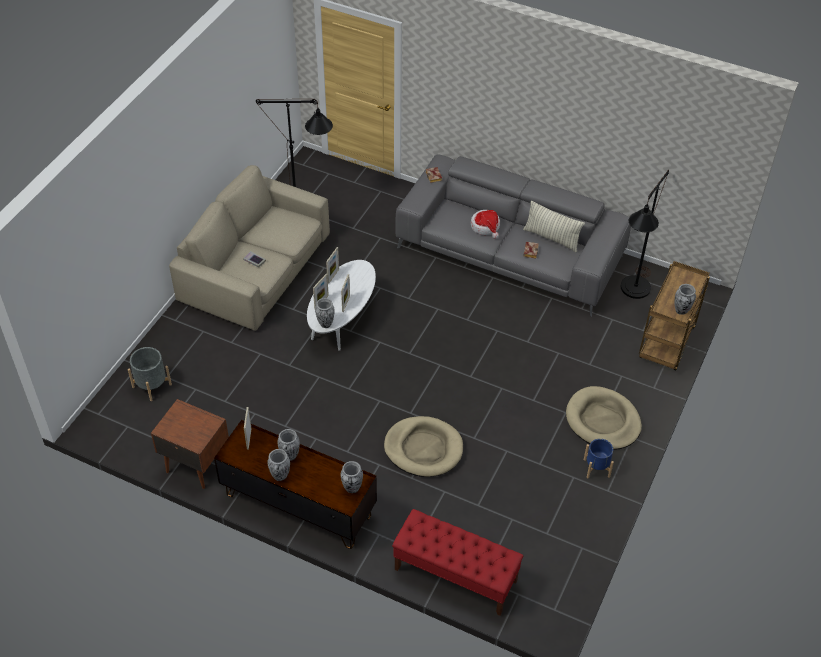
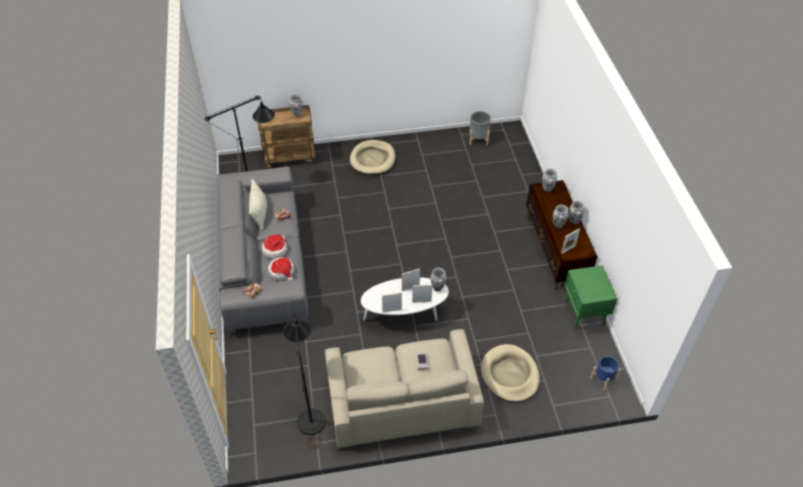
camera: 125 degrees left, 0 degrees up
grey planter [128,347,172,401] -> grey planter moved to [469,111,491,145]
brown nightstand [151,399,229,489] -> green nightstand [564,265,617,330]
beige dog bed [384,416,463,477] -> beige dog bed moved to [481,344,540,402]
red bench [392,509,523,616] -> none
blue planter [584,439,614,478] -> blue planter moved to [591,356,621,390]
none -> hat [268,257,294,281]

